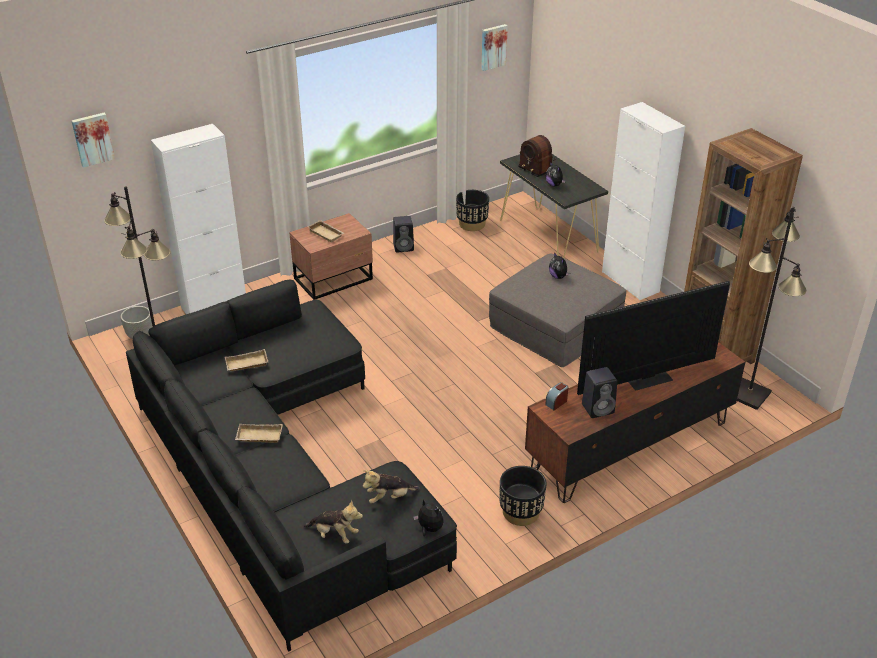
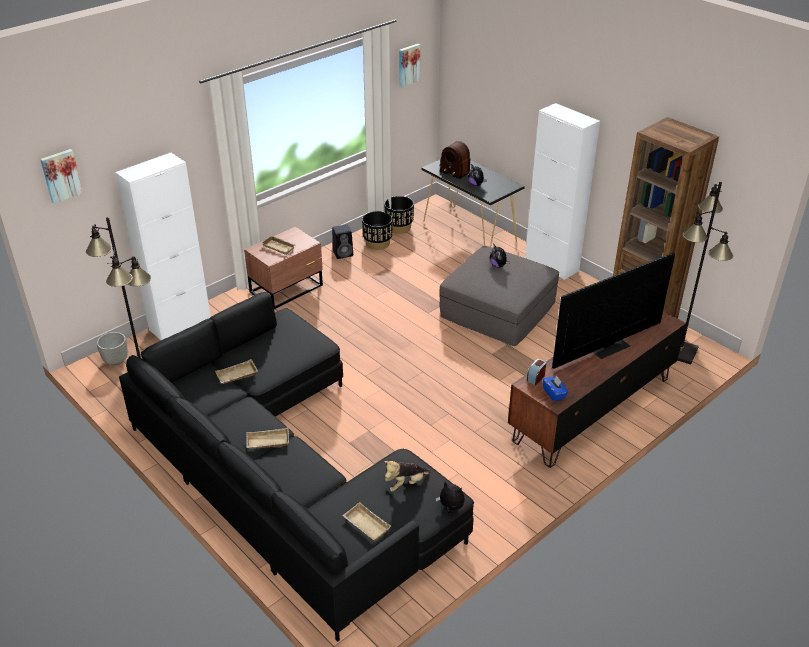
camera: 10 degrees left, 0 degrees up
plush toy [304,500,363,544] -> beige tray [342,502,391,541]
black planter [500,466,547,526] -> black planter moved to [362,211,393,250]
black speaker [582,367,617,418] -> none
none -> blue tissue box [543,375,568,401]

